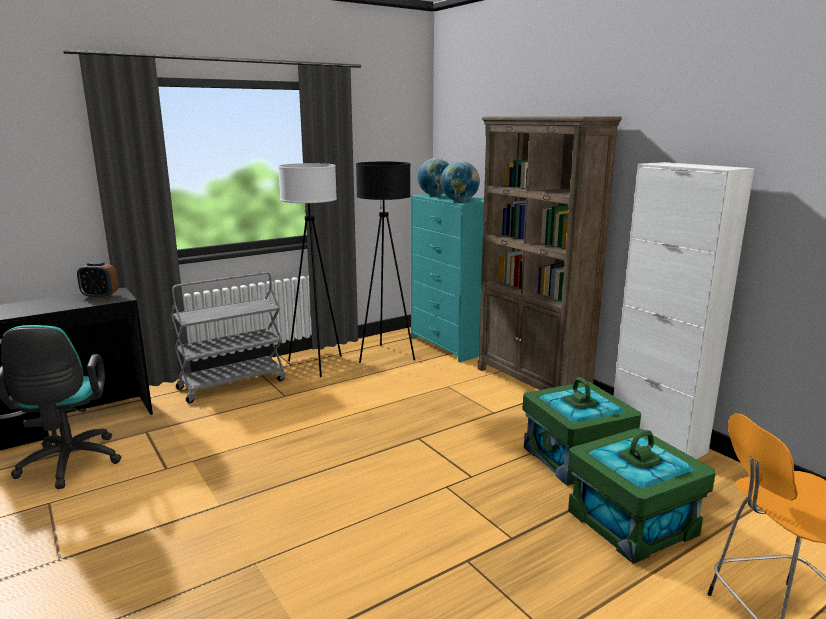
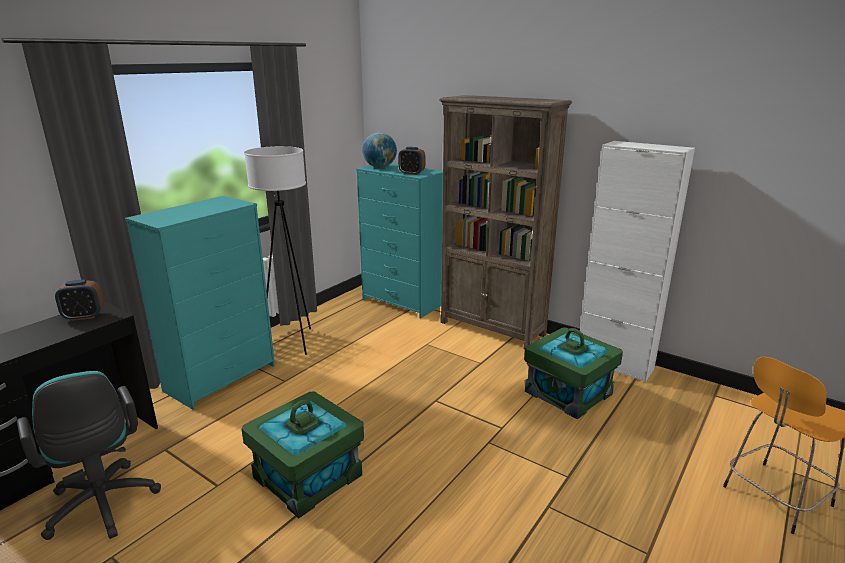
camera: 20 degrees left, 5 degrees up
grey cart [171,272,286,403] -> turquoise dresser [125,196,275,410]
black floor lamp [356,161,415,363] -> none
globe [440,161,480,201] -> alarm clock [398,147,425,175]
green storage box [568,428,715,564] -> green storage box moved to [241,392,364,518]

